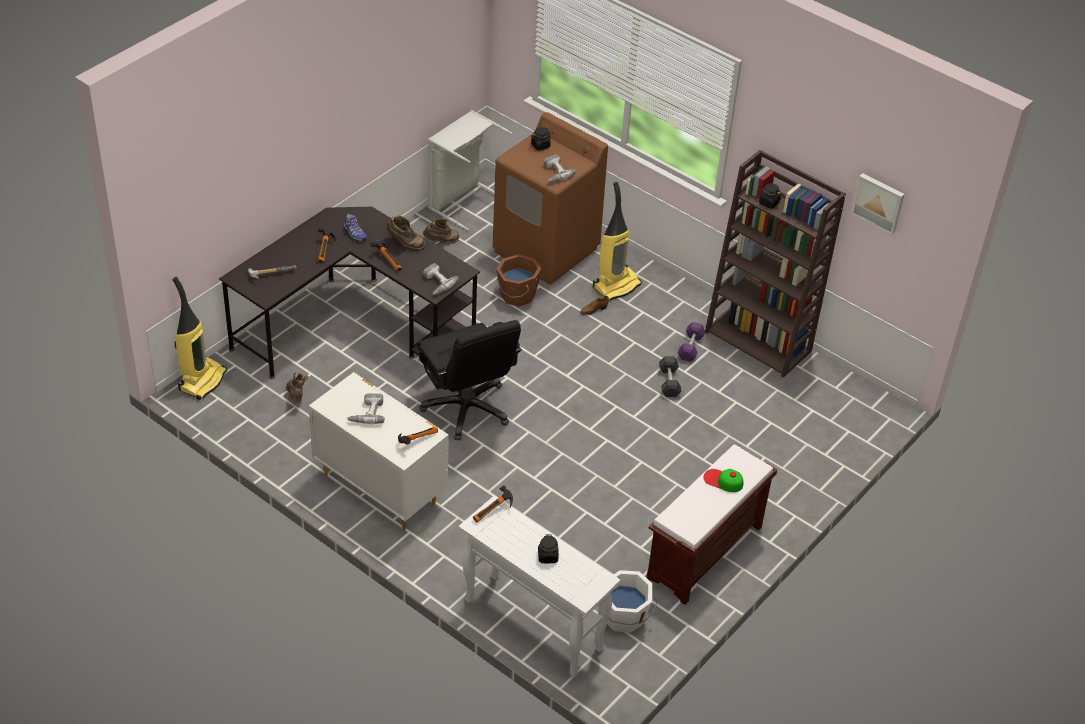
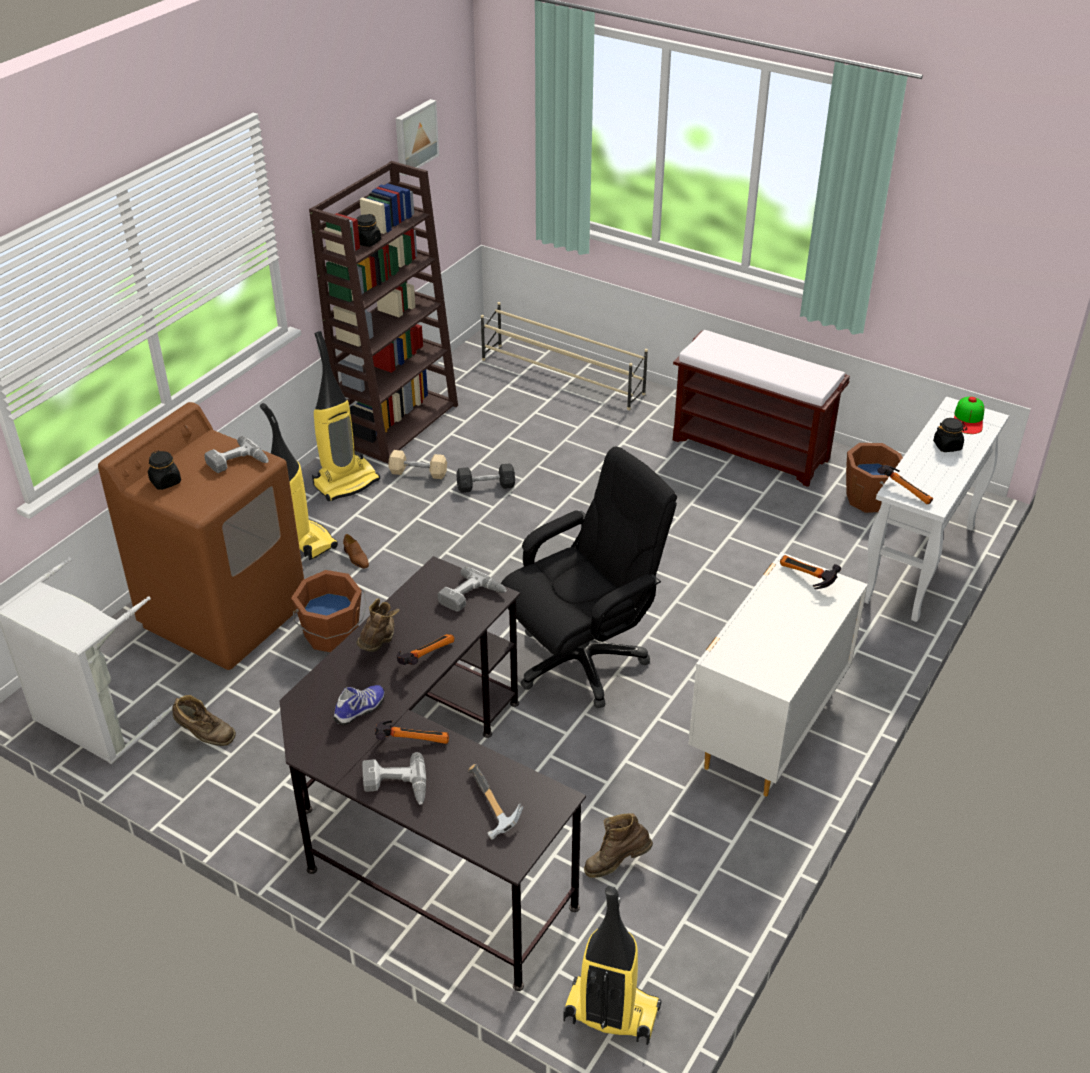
camera: 95 degrees left, 5 degrees down
power drill [347,393,384,424] -> power drill moved to [362,752,427,805]
brown boot [423,218,459,244] -> brown boot turned 135 degrees clockwise [172,695,236,746]
white bucket [607,570,657,633] -> brown bucket [846,443,903,513]
purple dumbbell [678,322,706,362] -> beige dumbbell [388,450,447,479]
cap [703,469,743,492] -> cap moved to [954,397,984,434]
none -> vacuum cleaner [312,331,380,502]
none -> beige shoe rack [481,302,648,410]

